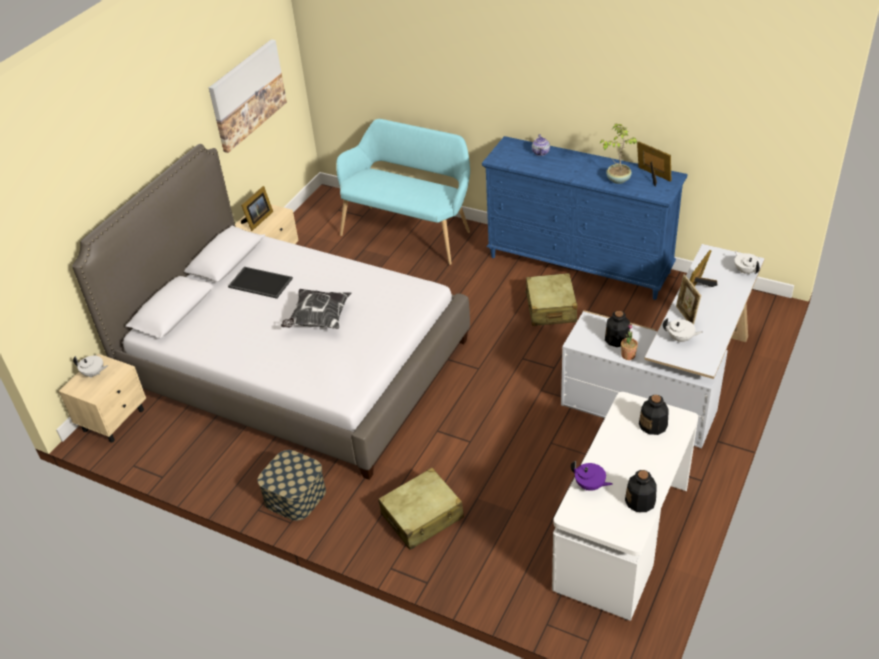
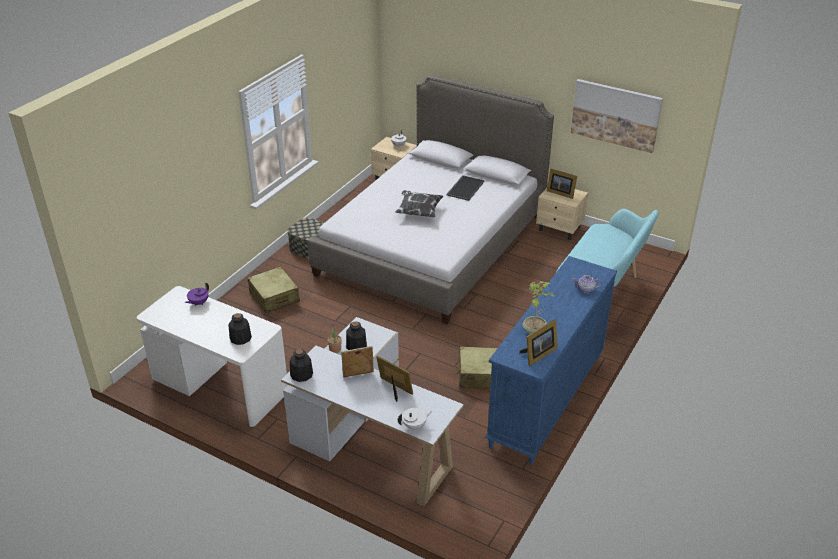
camera: 90 degrees right, 5 degrees down
bottle [625,470,657,512] -> bottle moved to [290,349,313,382]
white teapot [663,318,703,343] -> none

